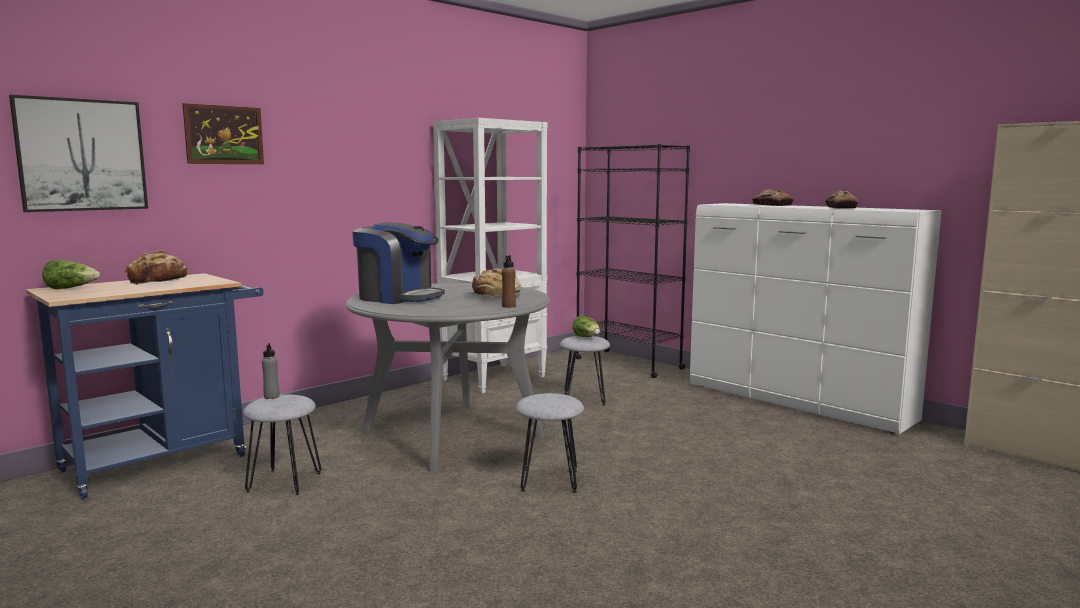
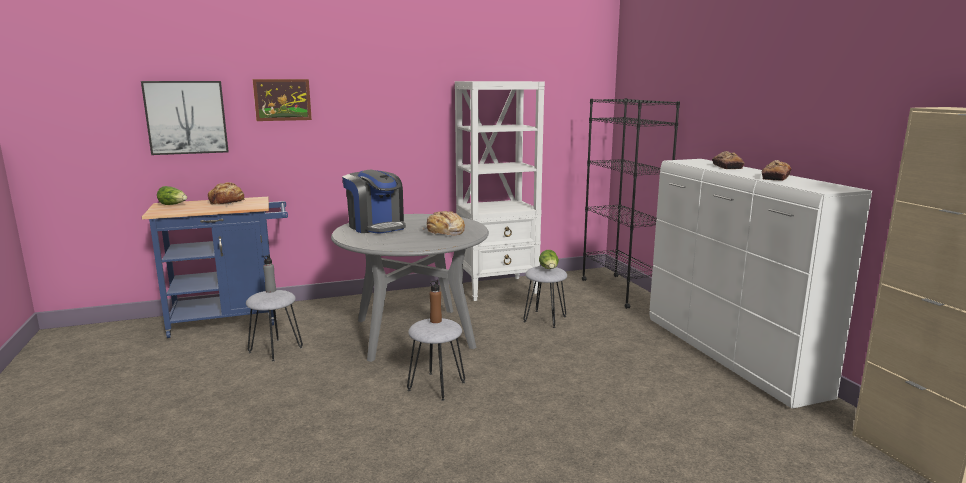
camera: 25 degrees right, 5 degrees up
brown bottle [502,255,516,308] -> brown bottle moved to [430,280,442,323]

